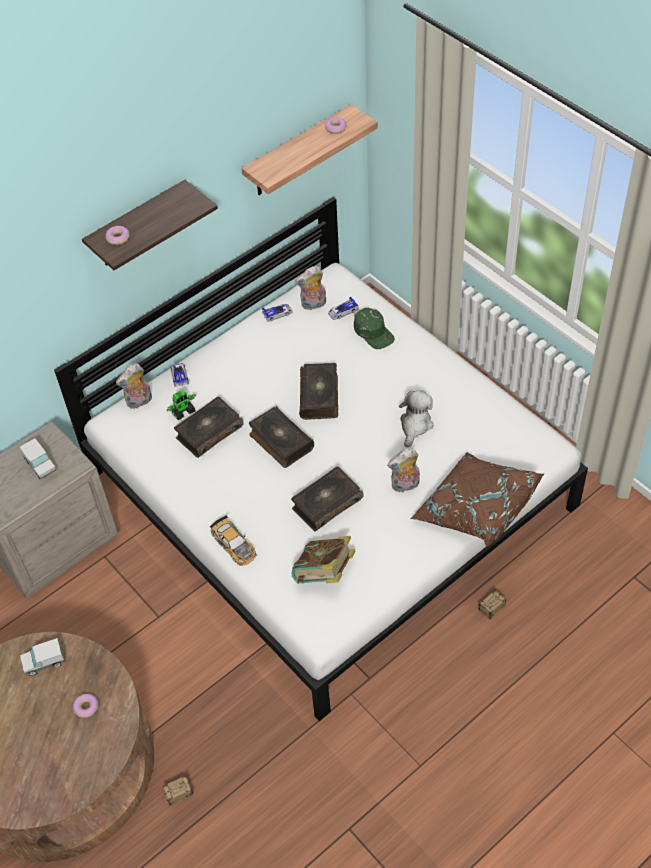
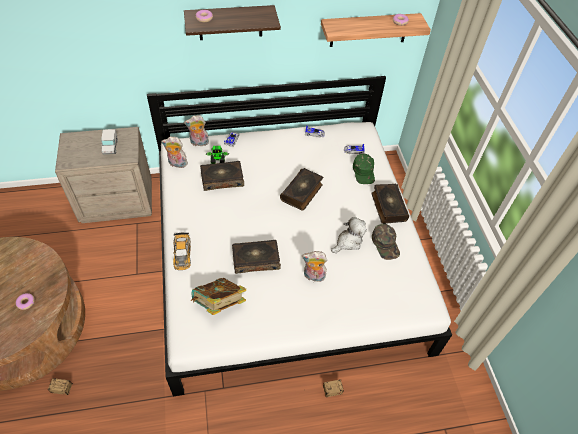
camera: 25 degrees right, 0 degrees up
toy truck [20,638,65,676] -> none
book [249,406,314,468] -> book moved to [371,184,409,224]
plush toy [295,266,326,310] -> plush toy moved to [161,136,188,168]
brown pillow [410,452,545,547] -> none
none -> green cap [372,224,400,260]

